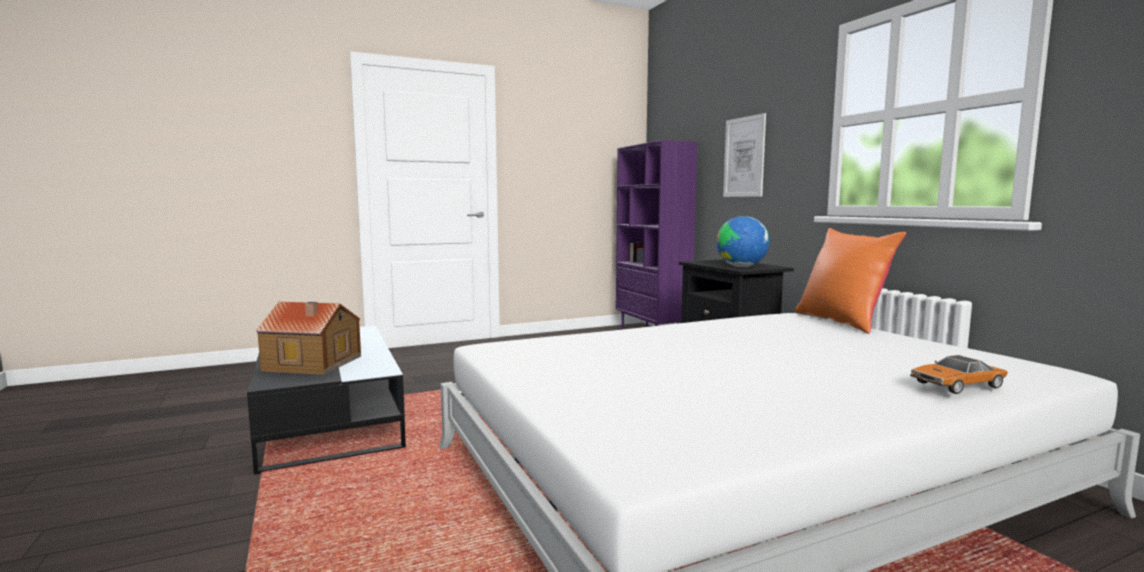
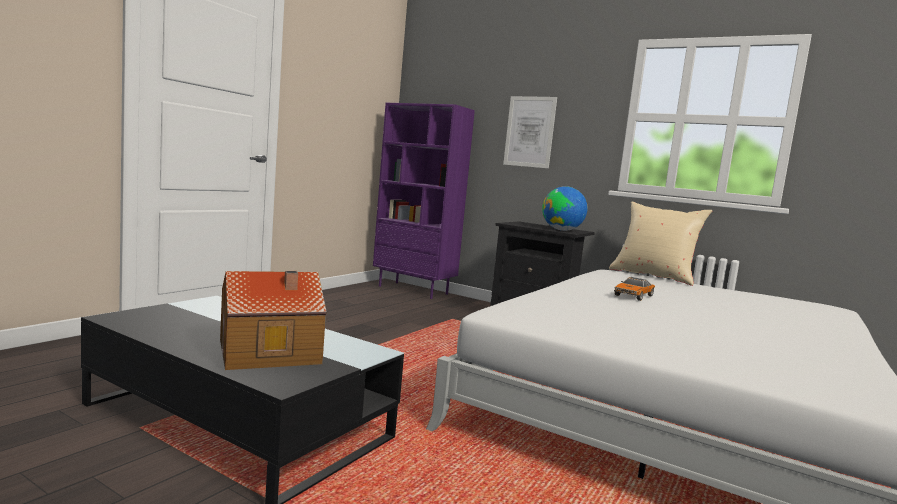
camera: 35 degrees left, 0 degrees up
orange pillow [795,228,907,334] -> beige pillow [609,202,713,286]
toy car [910,355,1008,394] -> toy car moved to [614,277,655,301]

